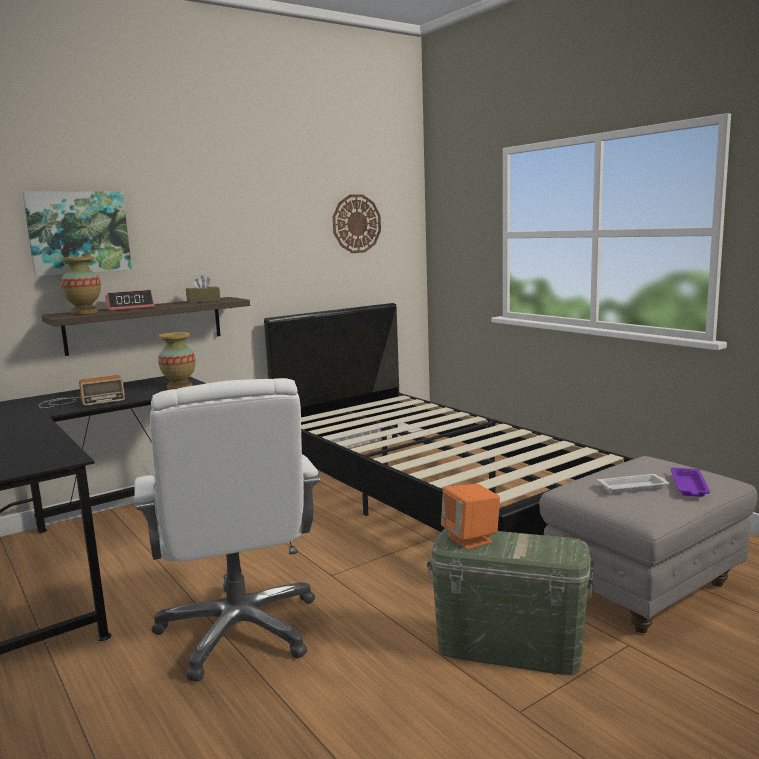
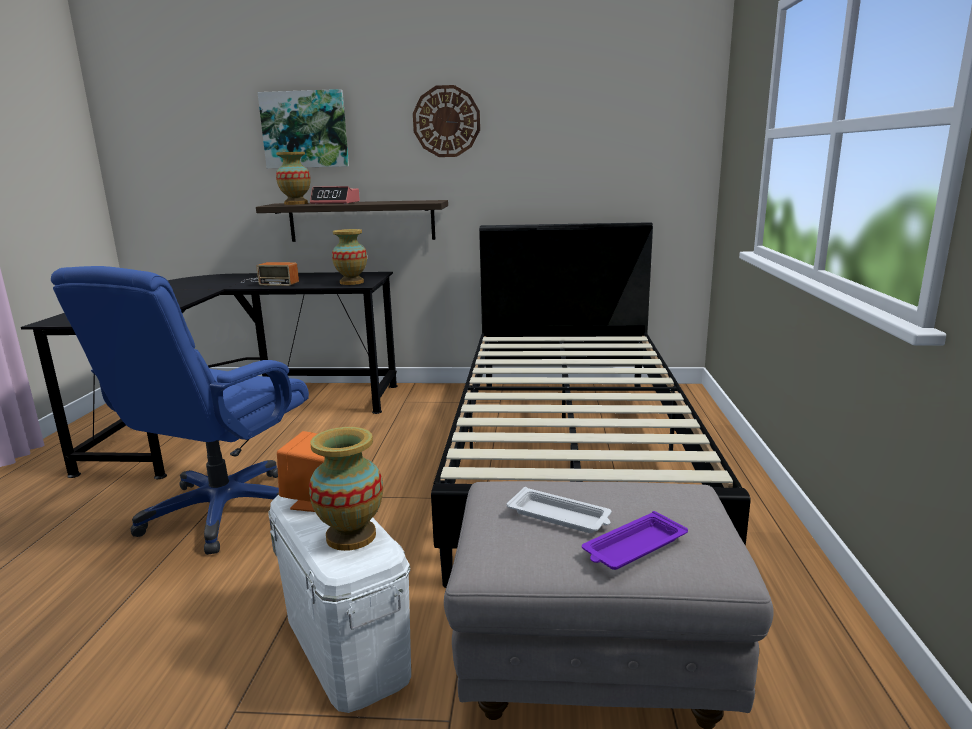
camera: 40 degrees right, 5 degrees up
white office chair [134,378,320,682] -> blue office chair [51,266,309,555]
brown tissue box [186,275,220,303] -> none
wall clock [333,194,381,253] -> wall clock moved to [413,85,480,157]
green storage box [427,529,594,675] -> white storage box [268,495,411,713]
none -> vase [309,427,383,551]

